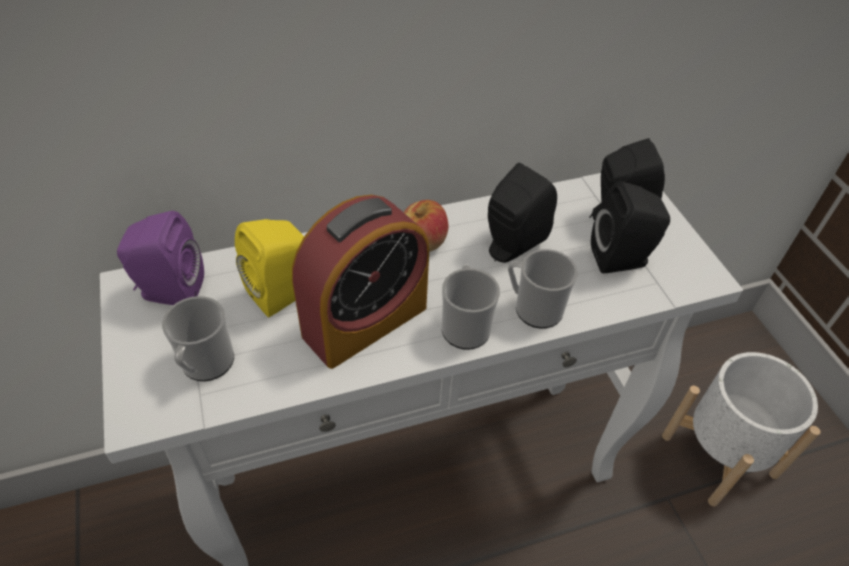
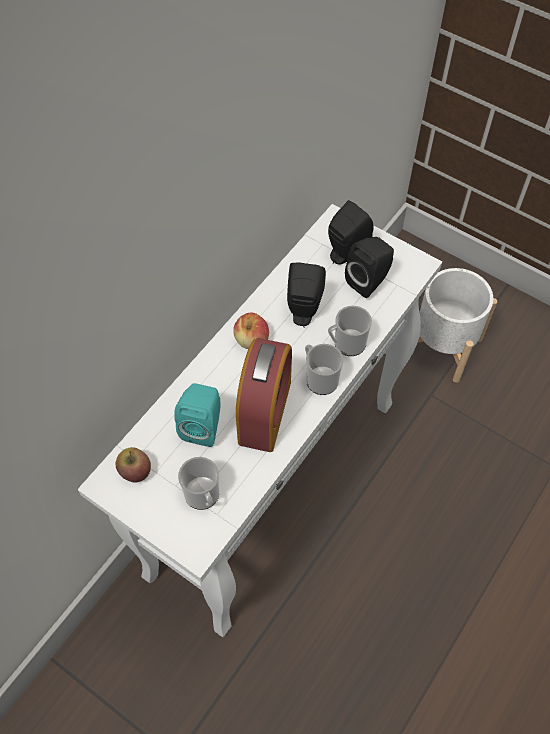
camera: 35 degrees left, 10 degrees up
purple speaker [117,211,204,305] -> apple [116,447,151,483]
yellow speaker [235,219,304,318] -> turquoise speaker [174,383,220,447]

